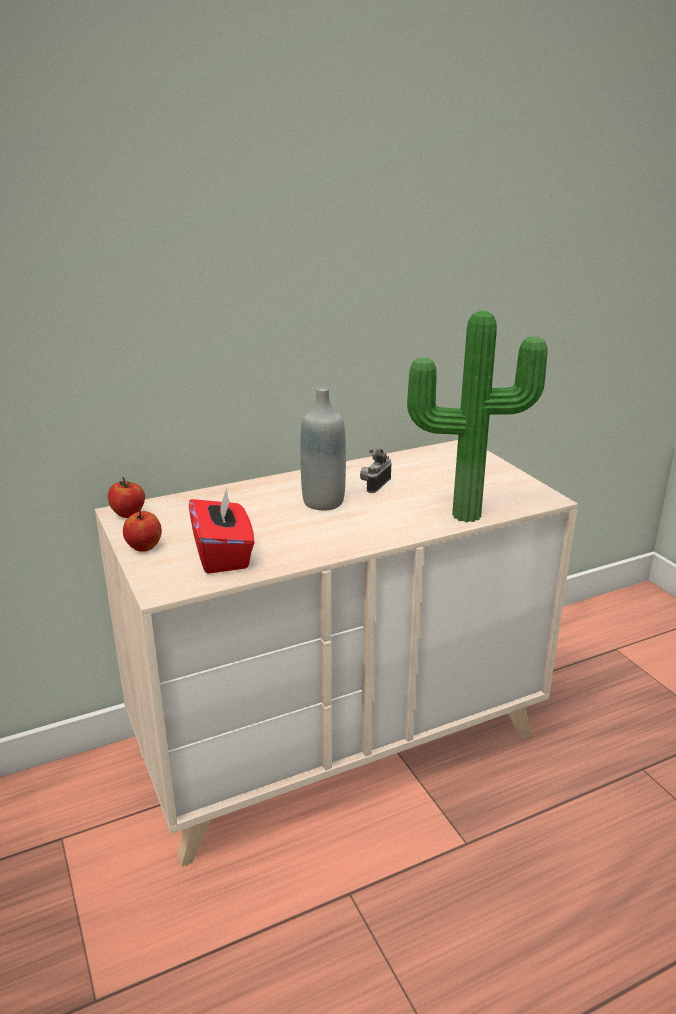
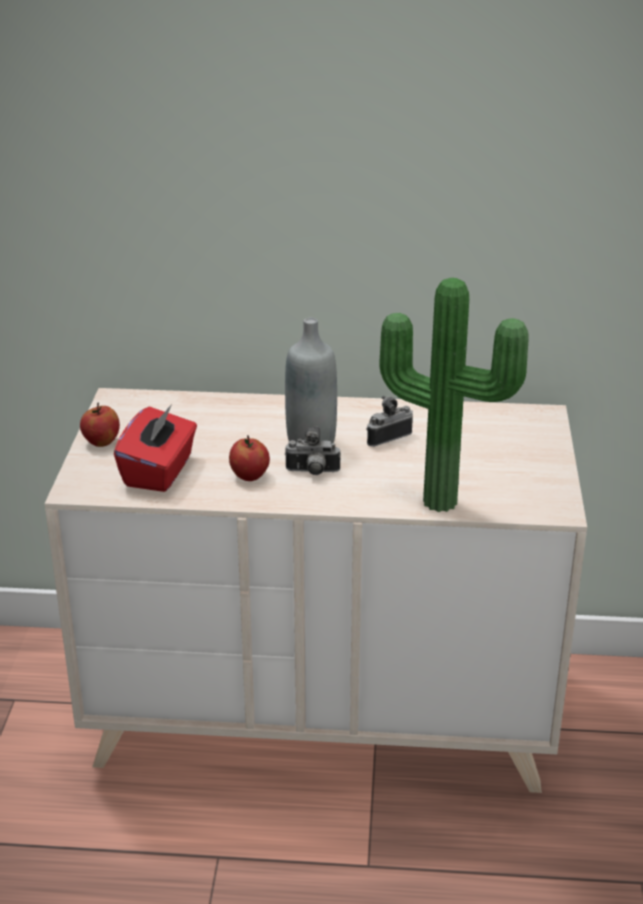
camera: 30 degrees right, 5 degrees up
apple [108,477,145,518] -> apple moved to [229,435,270,481]
none -> camera [285,426,341,475]

